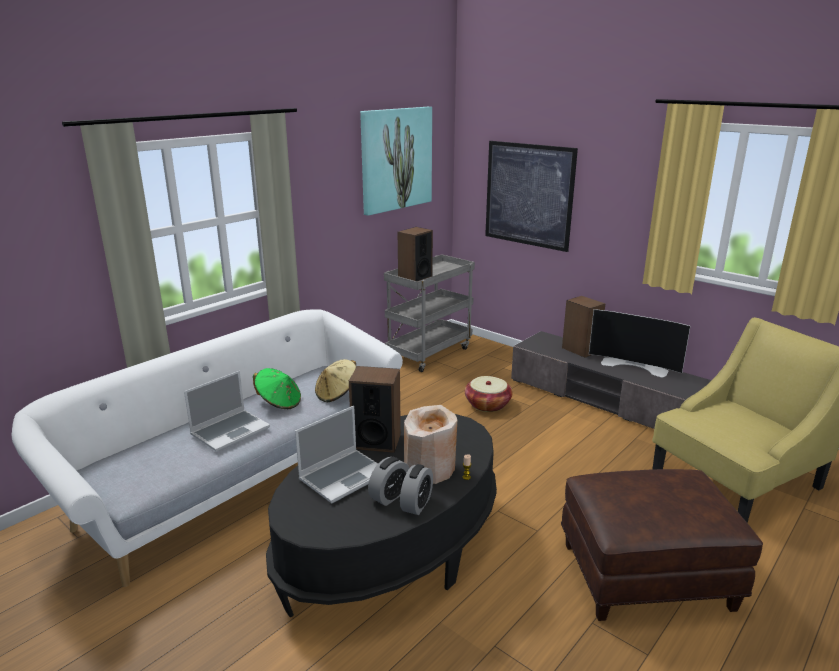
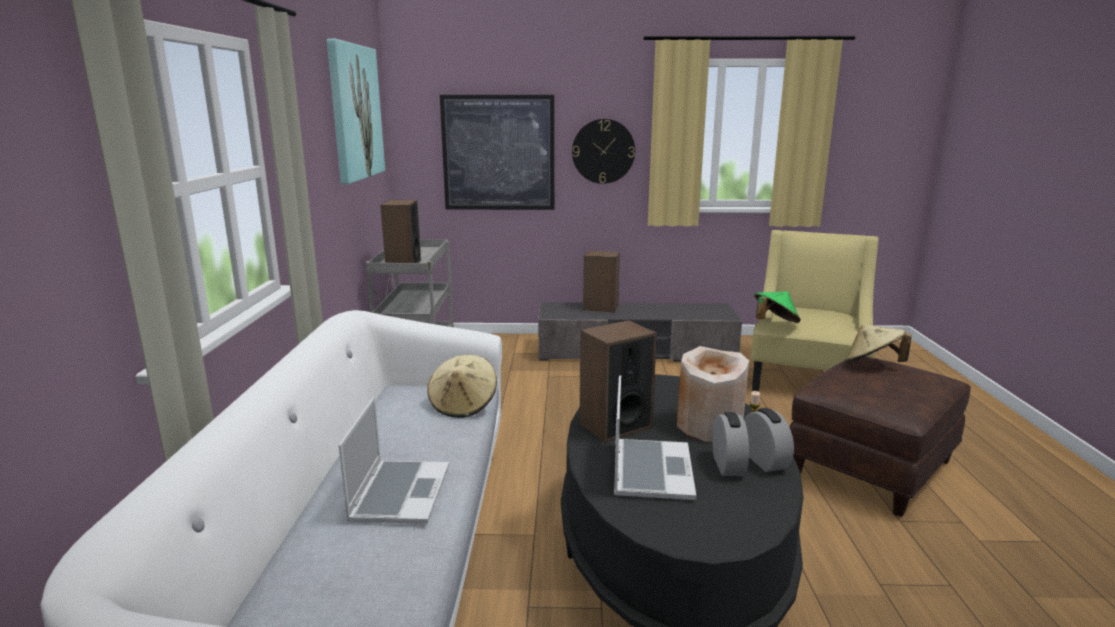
camera: 40 degrees left, 5 degrees down
green hat [253,368,301,409] -> green hat moved to [754,291,801,323]
basket [465,376,513,412] -> none
television [589,309,690,378] -> none
none -> wall clock [572,119,635,184]
none -> beige hat [845,324,912,363]

